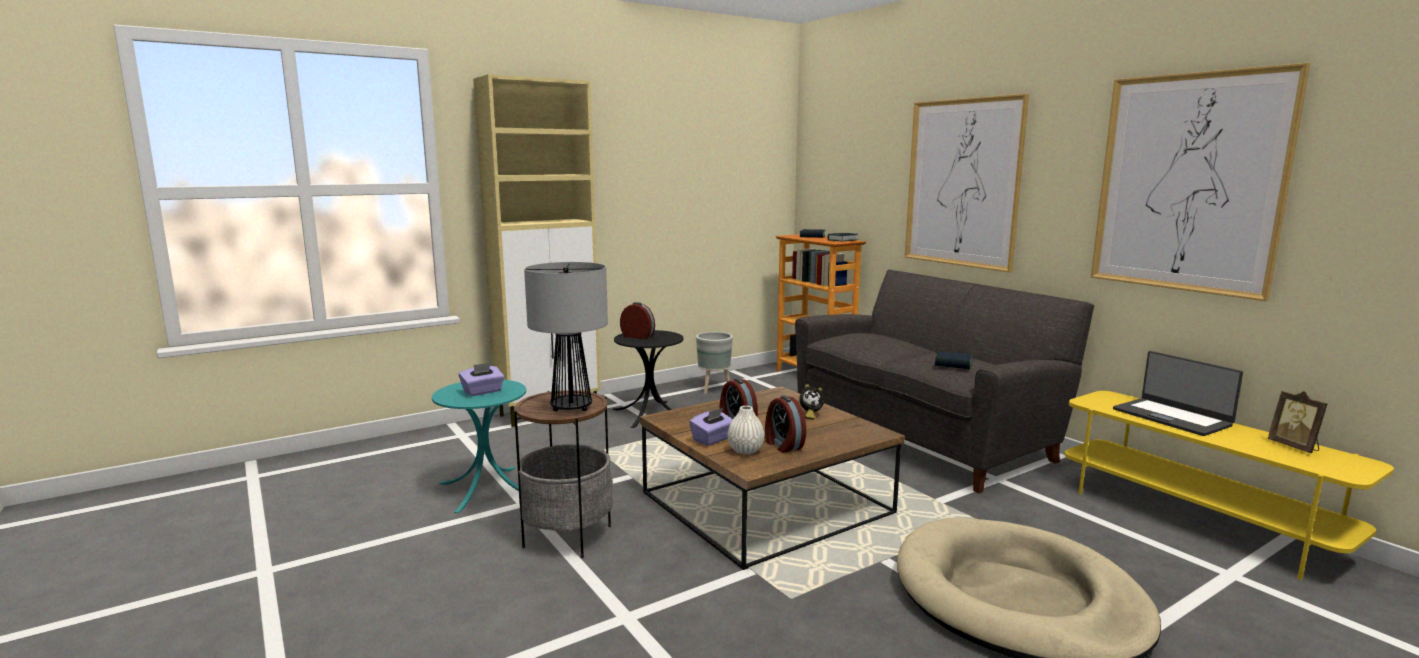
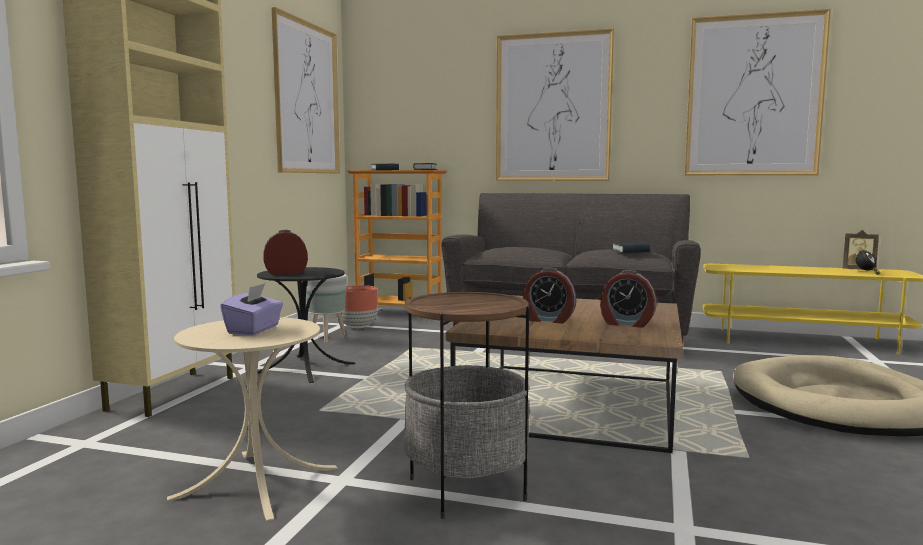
camera: 40 degrees left, 5 degrees down
turquoise side table [432,380,526,513] -> beige side table [167,317,337,521]
table lamp [524,262,608,411] -> none
purple tissue box [689,408,733,446] -> none
white vase [728,406,764,455] -> none
alarm clock [799,384,824,420] -> alarm clock moved to [856,248,881,275]
laptop [1113,351,1243,436] -> none
none -> picture [271,7,340,174]
none -> brown planter [341,285,377,328]

